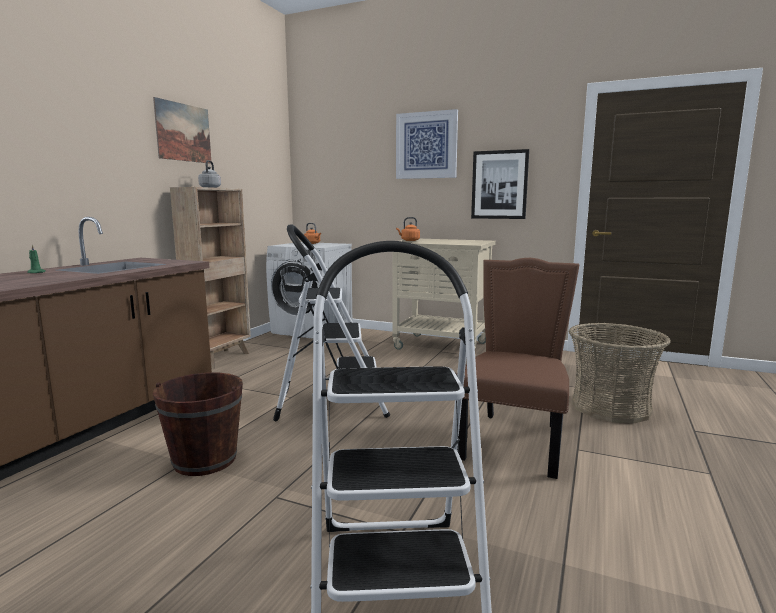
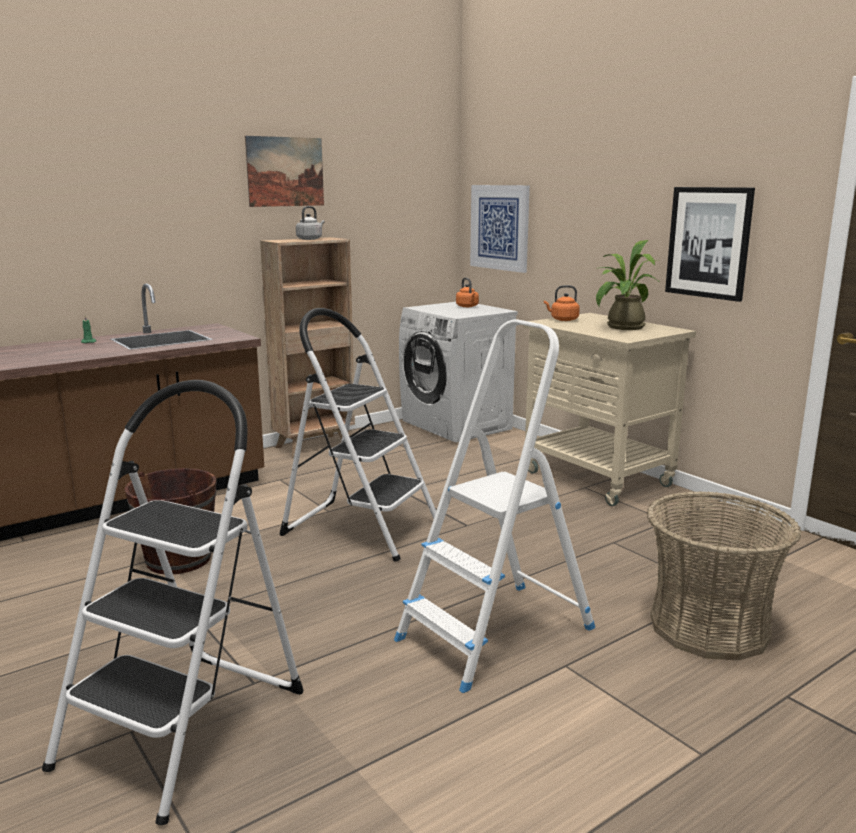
camera: 30 degrees right, 5 degrees up
picture [396,109,458,179] -> picture moved to [470,185,530,273]
brown chair [456,258,579,479] -> white step ladder [394,319,595,693]
none -> potted plant [596,240,661,330]

